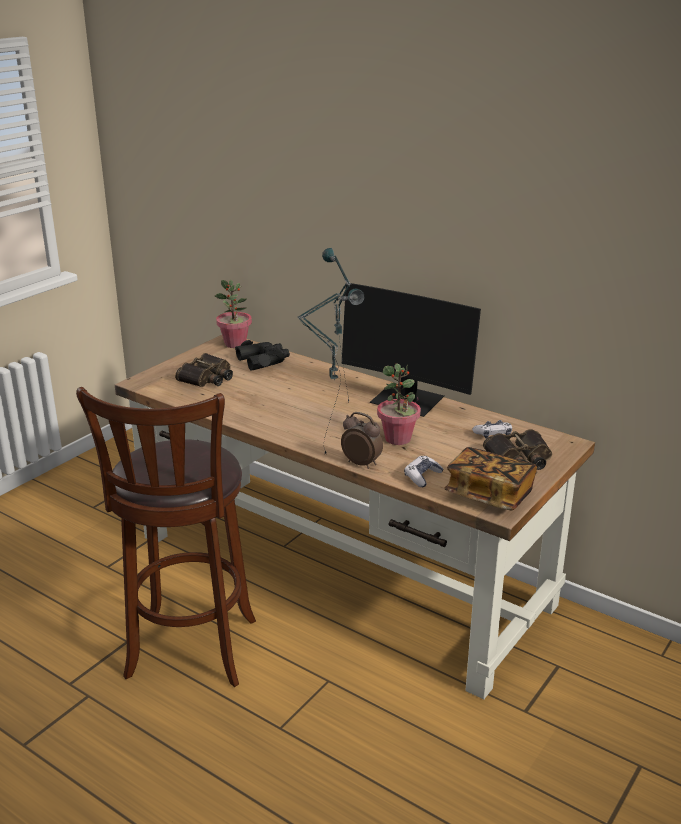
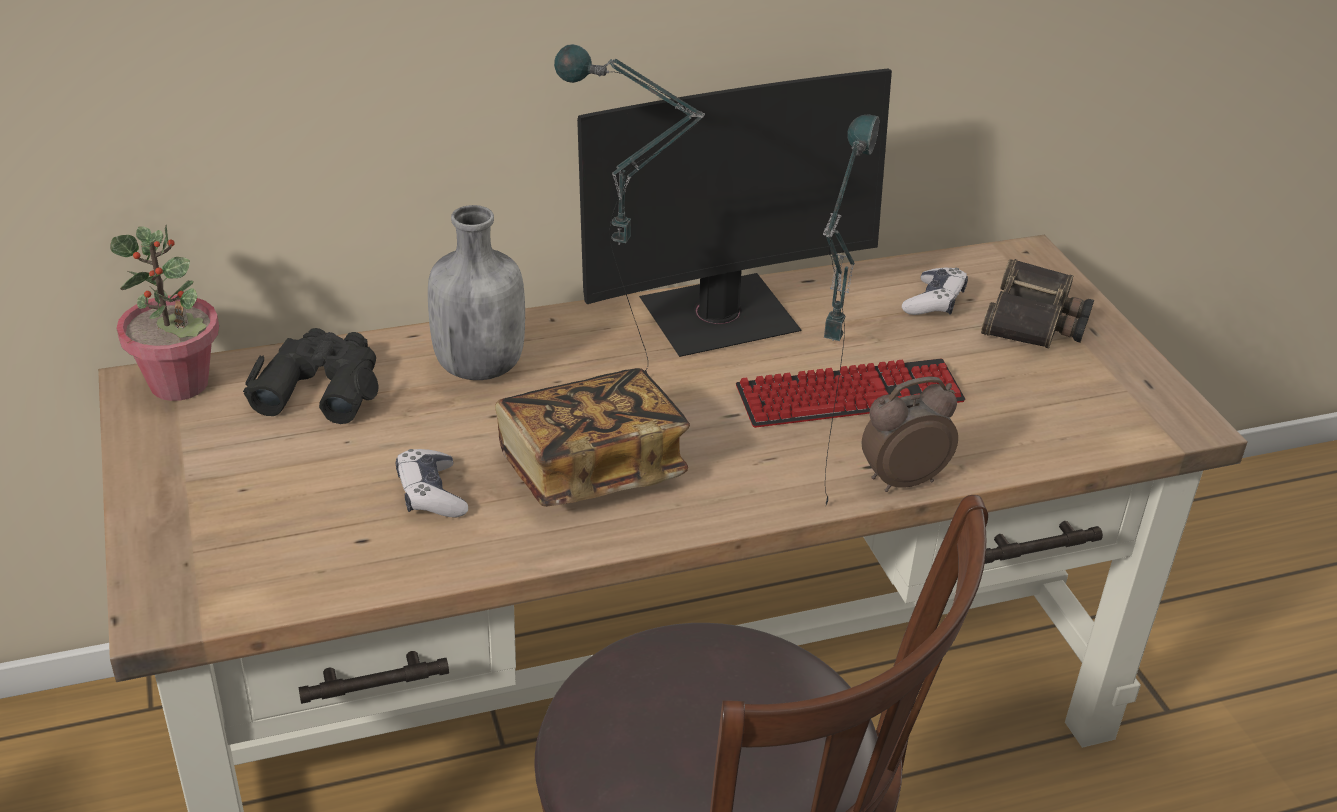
camera: 55 degrees left, 10 degrees up
binoculars [175,353,233,387] -> none
potted plant [377,363,421,445] -> keyboard [736,359,965,428]
game controller [404,456,443,487] -> game controller moved to [396,449,468,517]
book [444,447,537,510] -> book moved to [495,368,690,507]
none -> grey bottle [428,205,525,380]

